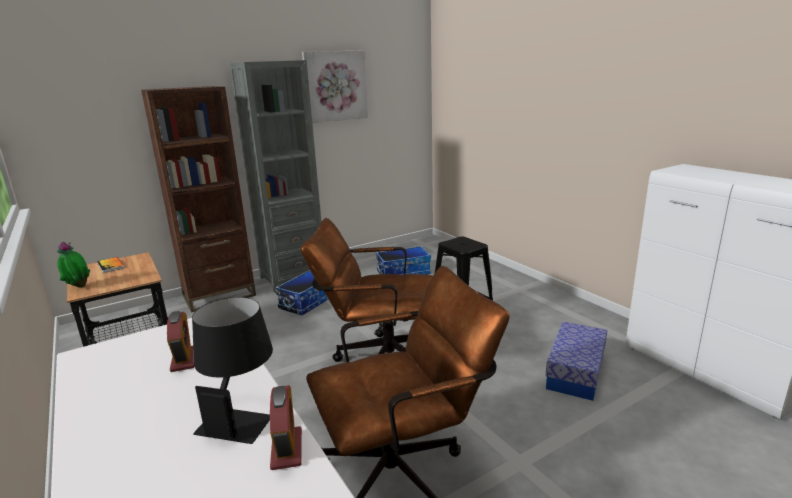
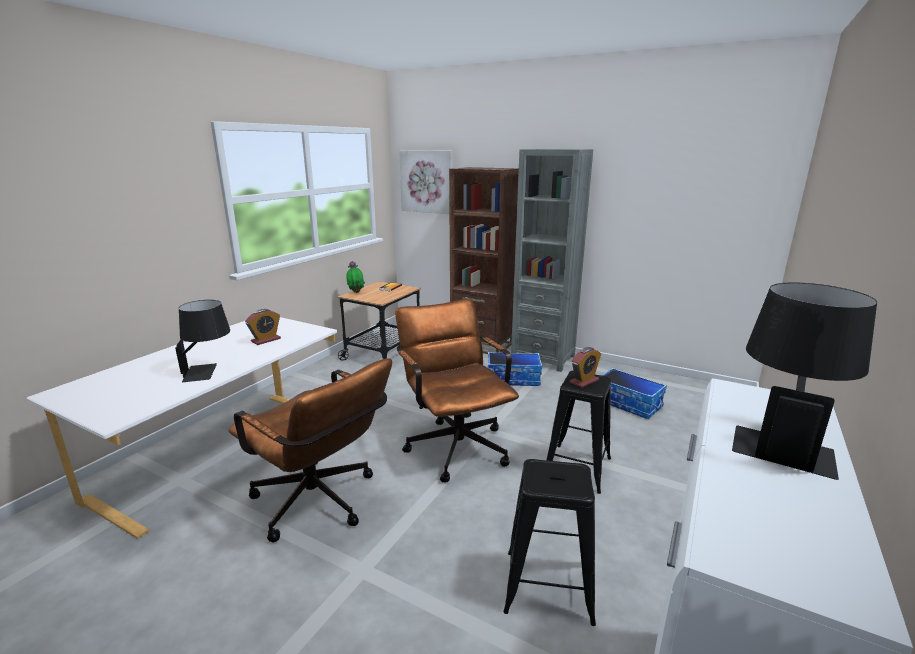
camera: 60 degrees right, 0 degrees up
alarm clock [270,385,302,470] -> alarm clock moved to [570,347,601,388]
picture [302,50,368,123] -> picture moved to [399,150,453,214]
storage box [546,322,607,401] -> black stool [503,459,596,626]
none -> black table lamp [732,283,877,480]

